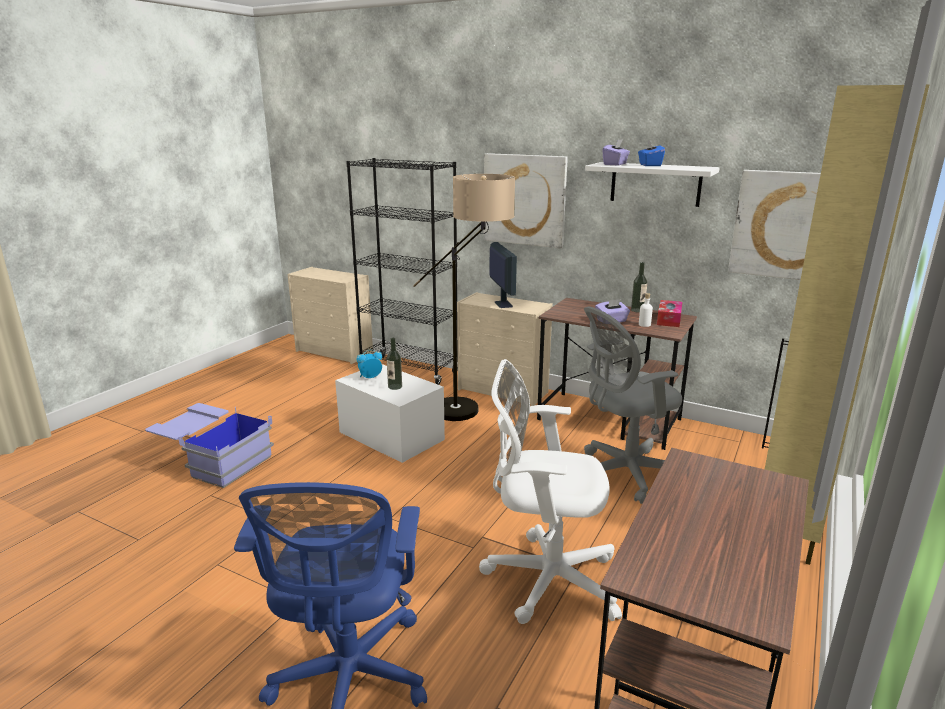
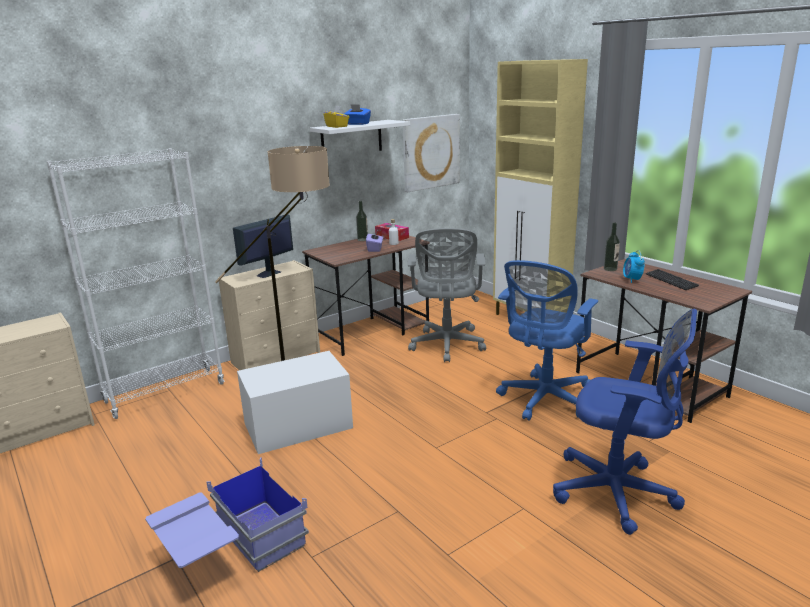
camera: 65 degrees left, 0 degrees up
black bookcase [346,158,458,385] -> white bookcase [47,148,225,419]
alarm clock [356,350,382,378] -> alarm clock moved to [623,250,645,283]
bottle [387,337,402,390] -> bottle moved to [604,222,620,271]
white office chair [479,359,622,624] -> blue office chair [496,260,598,420]
picture [483,153,568,248] -> none
monitor [489,242,517,308] -> monitor turned 60 degrees counterclockwise [233,215,293,278]
purple tissue box [603,139,630,166] -> yellow tissue box [323,106,349,128]
none -> keyboard [646,269,699,290]

